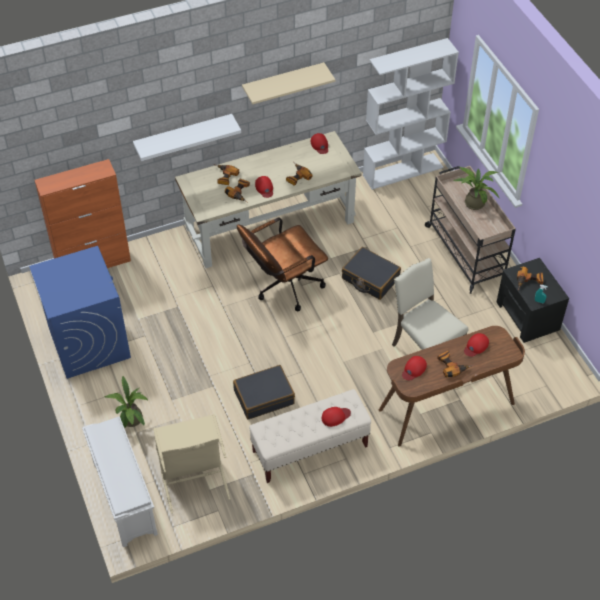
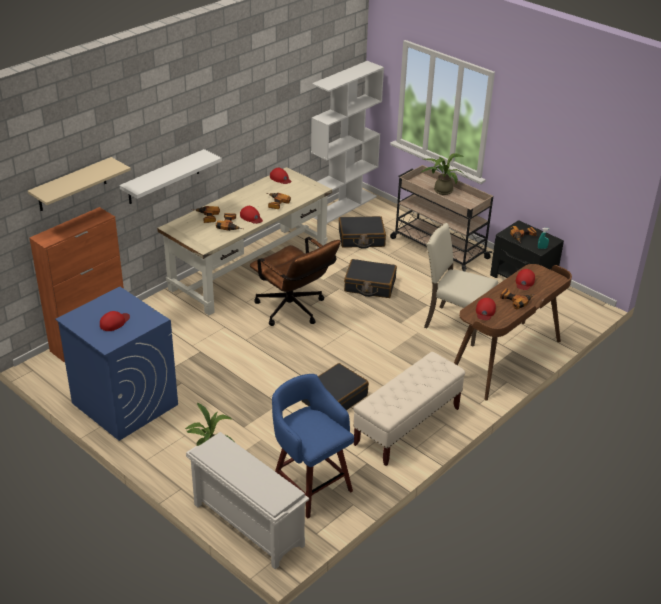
camera: 25 degrees left, 15 degrees down
beige laundry basket [153,414,230,514] -> blue stool [272,374,354,518]
brown office chair [237,217,328,311] -> brown office chair turned 75 degrees counterclockwise [250,237,341,326]
beige shelf [242,62,336,104] -> beige shelf moved to [28,157,131,211]
red cap [322,407,351,427] -> red cap moved to [100,311,130,331]
none -> black suitcase [339,216,386,249]

